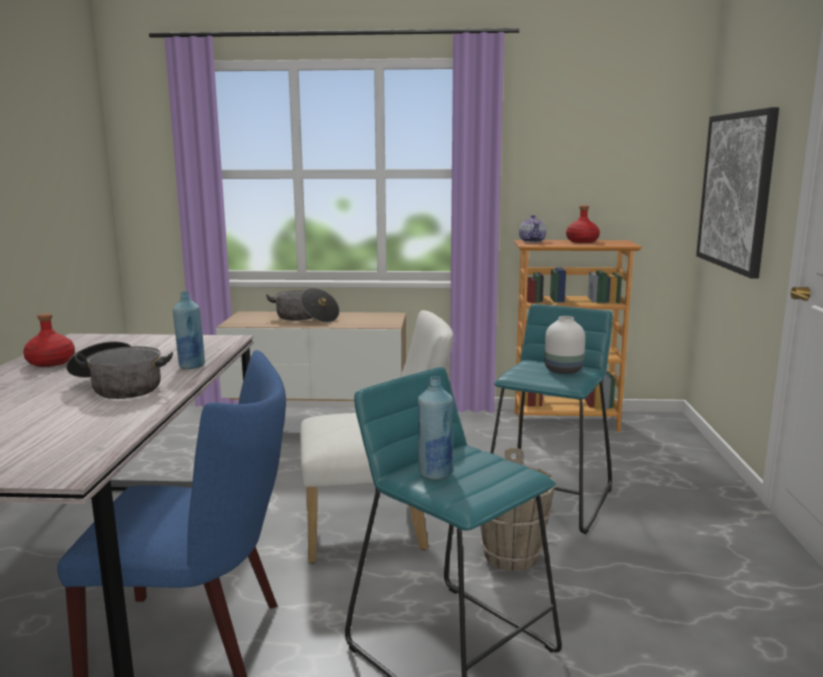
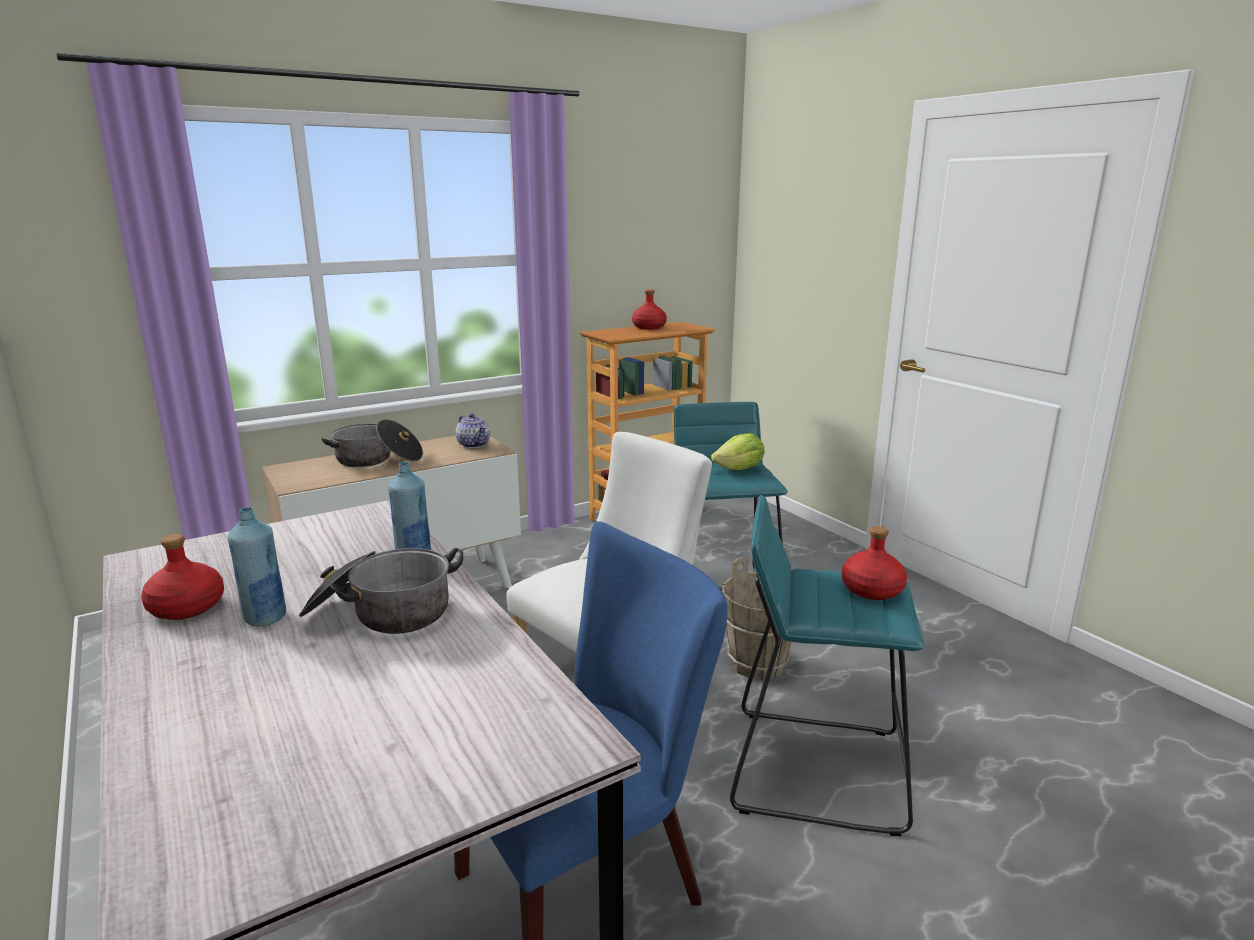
camera: 35 degrees left, 5 degrees up
blue bottle [418,376,453,480] -> blue bottle moved to [227,507,286,627]
teapot [519,215,546,243] -> teapot moved to [456,413,490,448]
white vase [544,316,585,374] -> lettuce [711,433,764,470]
picture [696,107,779,279] -> none
none -> red bottle [842,526,907,600]

